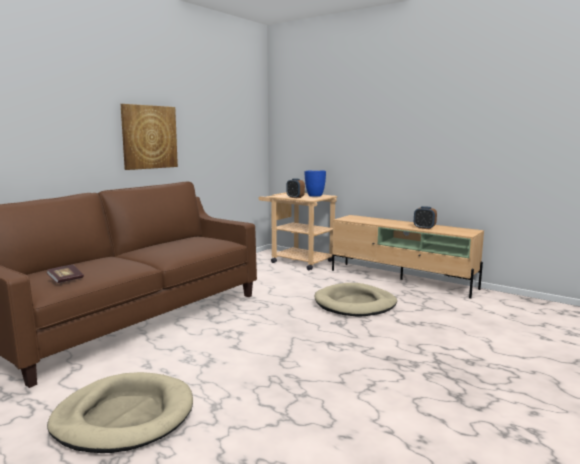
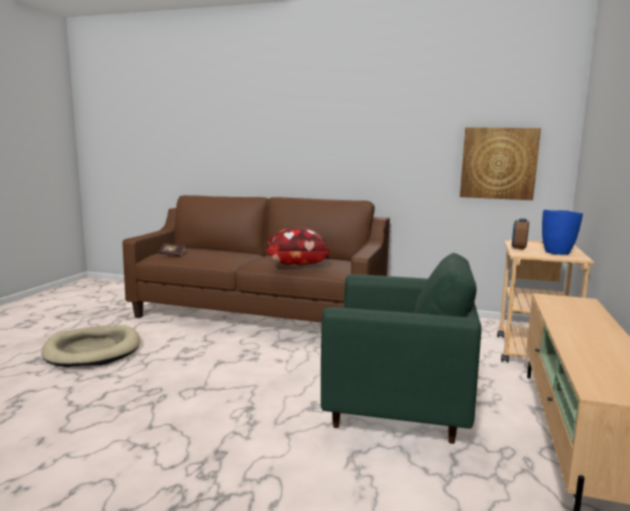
camera: 70 degrees right, 0 degrees up
picture [121,104,178,170] -> picture moved to [460,127,541,200]
beige dog bed [315,283,397,317] -> green armchair [321,253,482,444]
alarm clock [414,206,437,229] -> none
none -> pillow [265,228,331,266]

